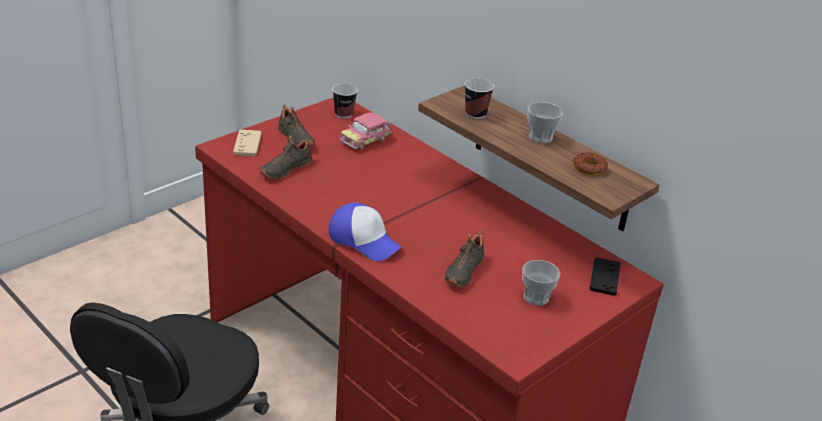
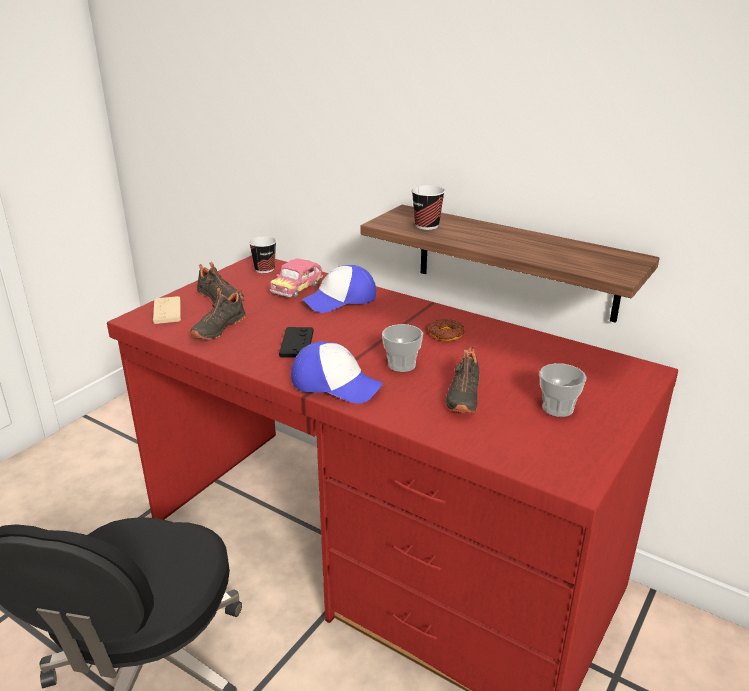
camera: 10 degrees left, 5 degrees down
cup [527,102,563,144] -> cup moved to [382,324,423,372]
donut [573,152,608,175] -> donut moved to [428,319,465,341]
black game controller [589,257,621,296] -> black game controller moved to [279,327,314,358]
none -> cap [302,265,376,313]

